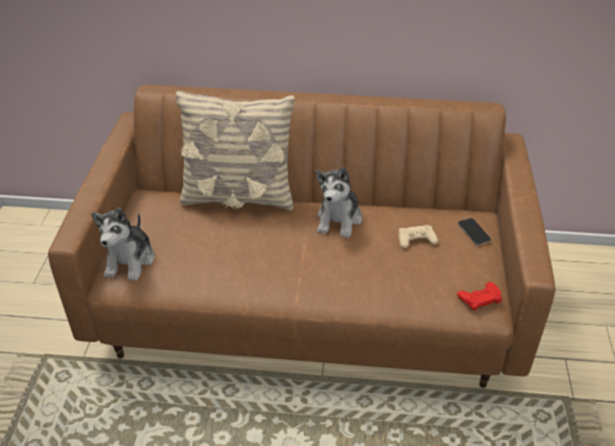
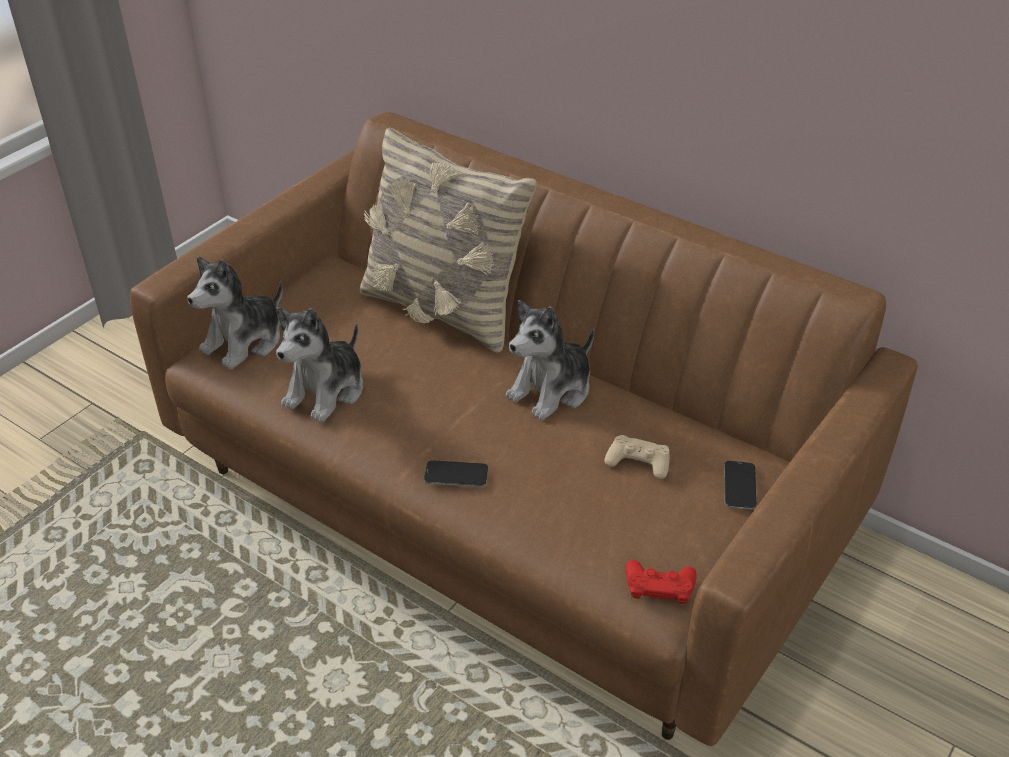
camera: 30 degrees right, 0 degrees up
none -> plush toy [276,307,363,422]
none -> phone [424,461,488,487]

